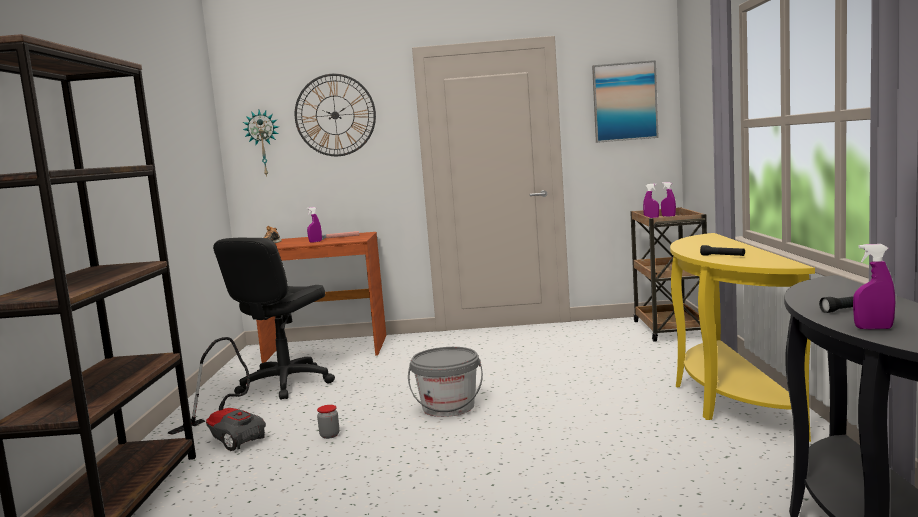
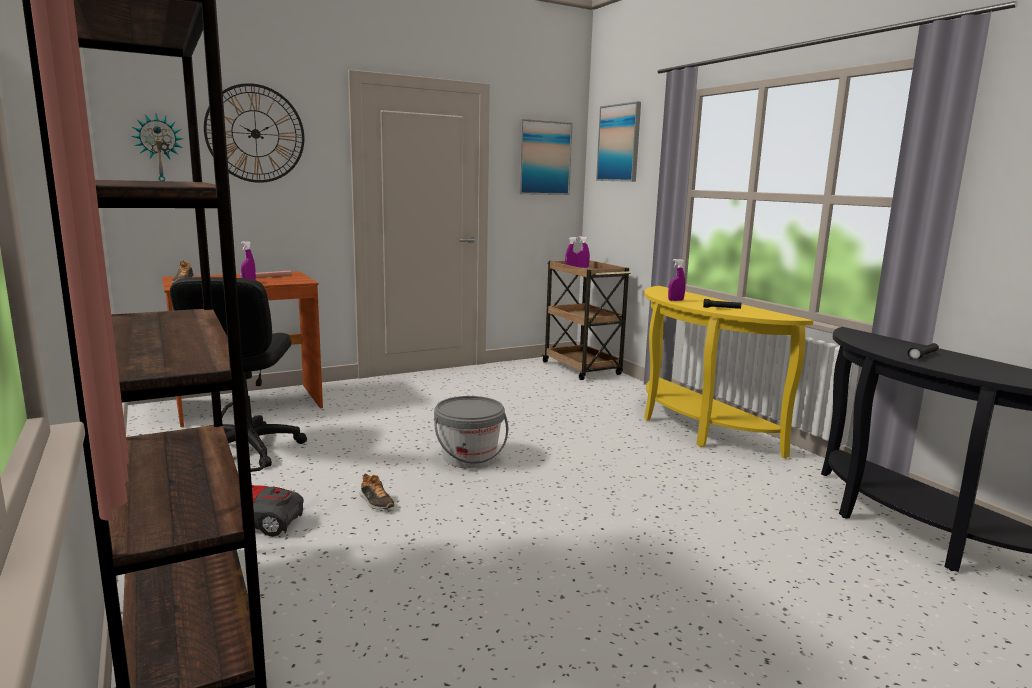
camera: 30 degrees left, 5 degrees up
jar [317,405,340,439] -> shoe [360,473,395,509]
purple spray bottle [853,244,895,329] -> purple spray bottle moved to [668,259,686,301]
none -> picture [596,101,641,182]

